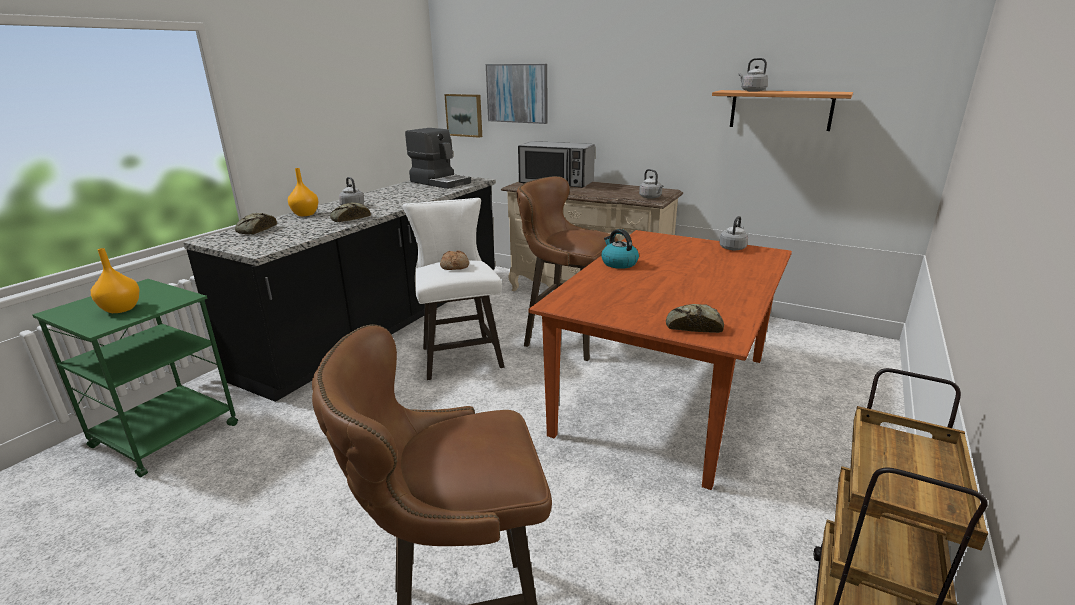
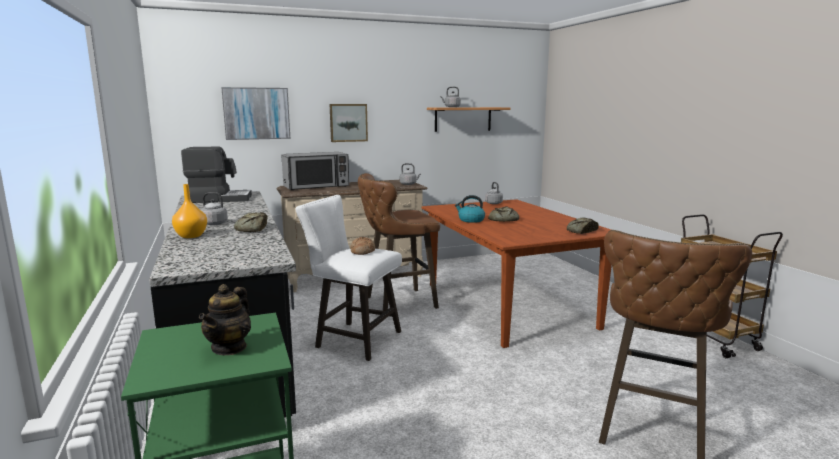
camera: 50 degrees left, 10 degrees down
orange vase [91,248,139,313] -> teapot [199,284,251,355]
bread [235,213,277,235] -> bread moved to [488,206,519,222]
picture [444,94,482,138] -> picture moved to [330,104,368,142]

